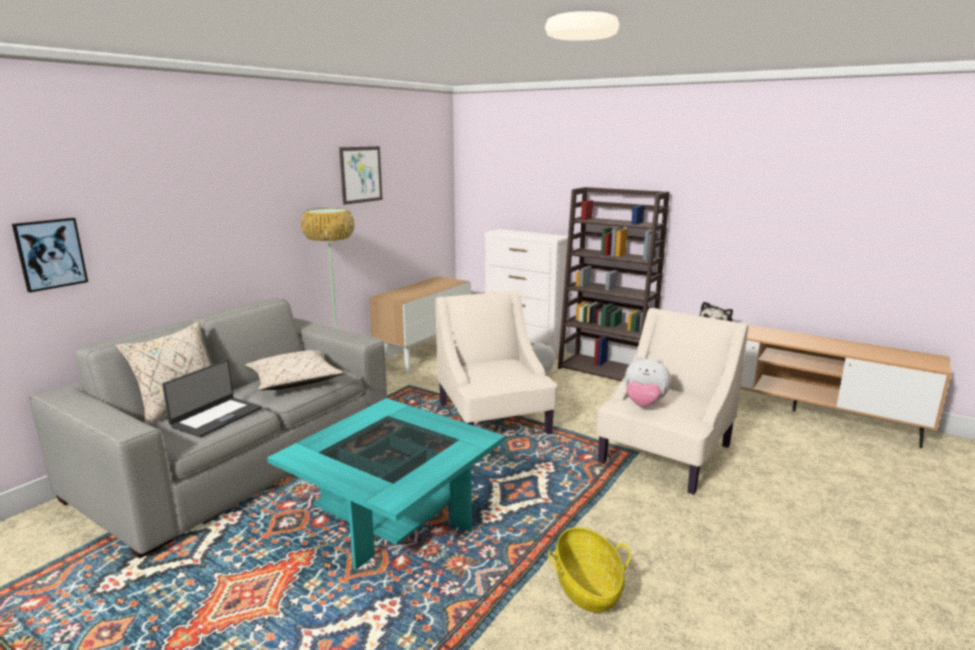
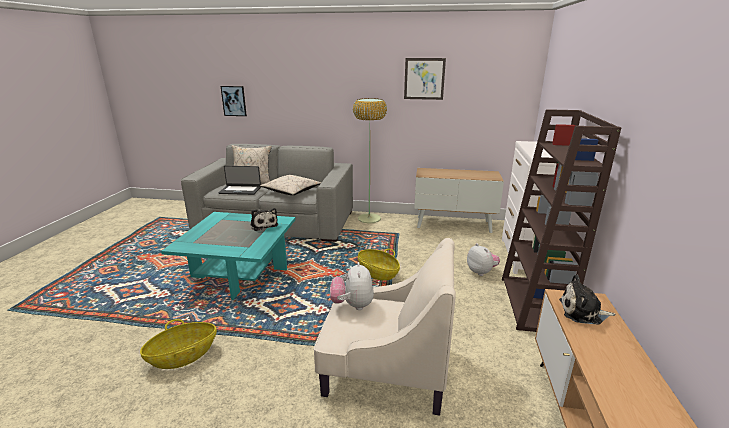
camera: 65 degrees right, 5 degrees up
beige armchair [435,290,557,434] -> basket [358,249,400,281]
none -> plush toy [250,208,278,231]

